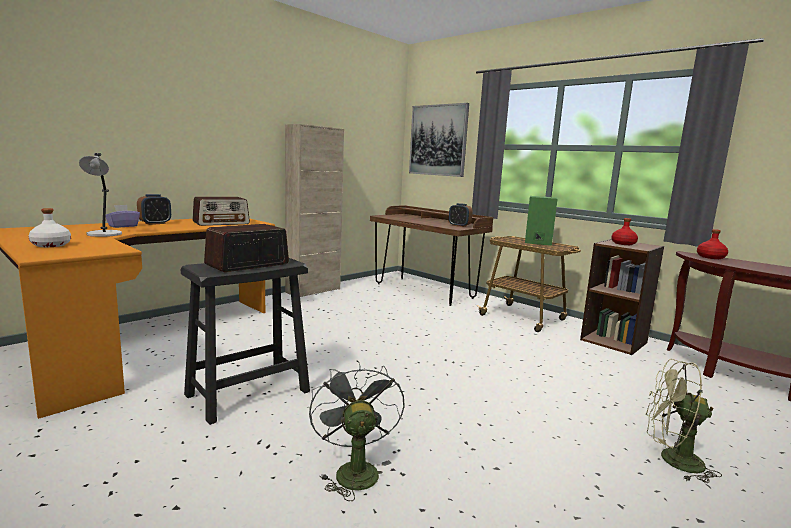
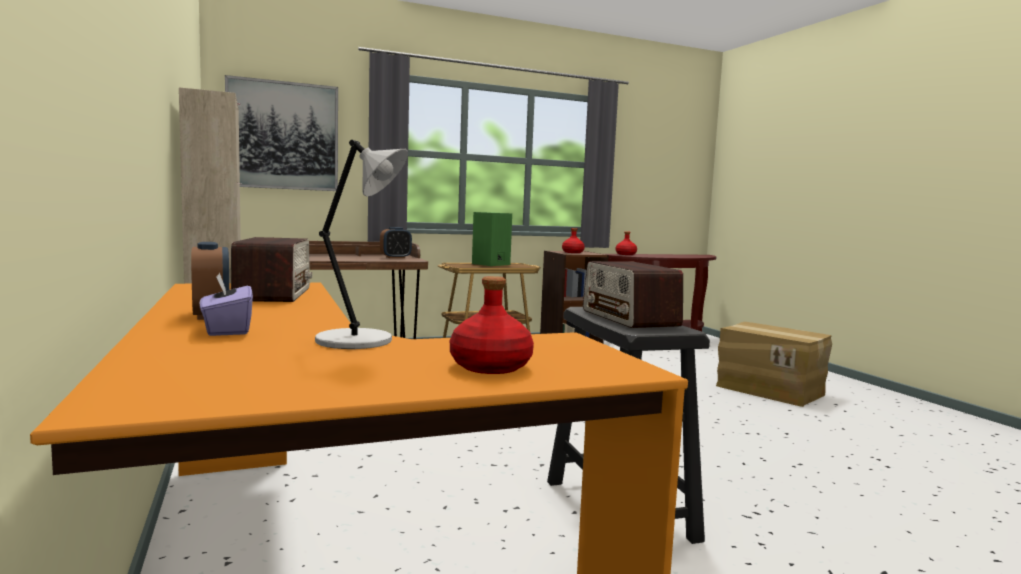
camera: 65 degrees left, 5 degrees down
white bottle [29,208,71,247] -> red bottle [450,276,534,374]
grey fan [309,360,405,501] -> none
green fan [646,359,722,483] -> cardboard box [716,322,832,407]

